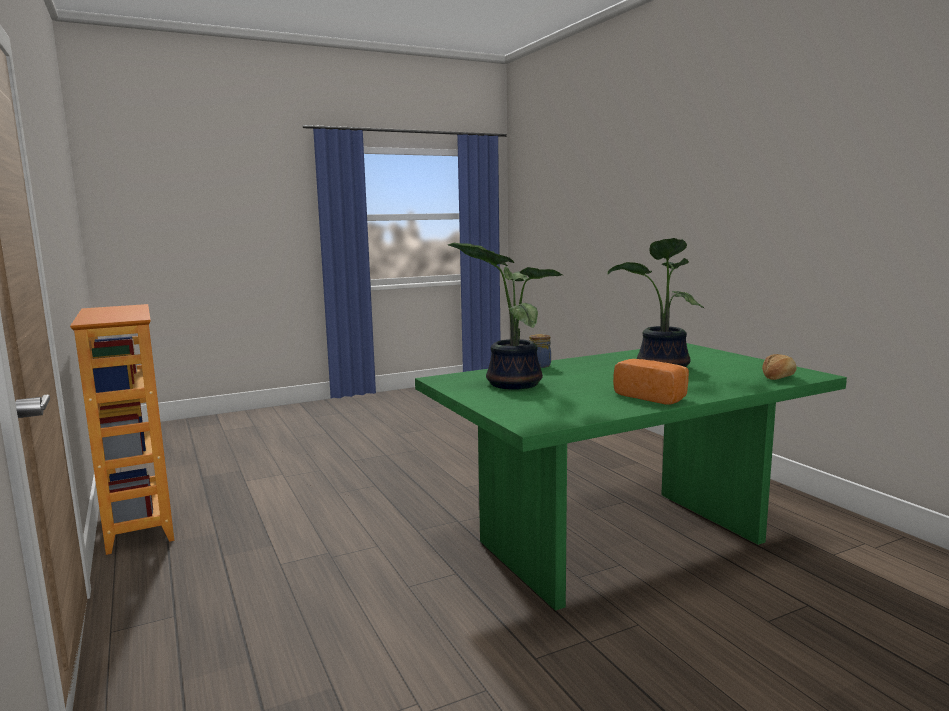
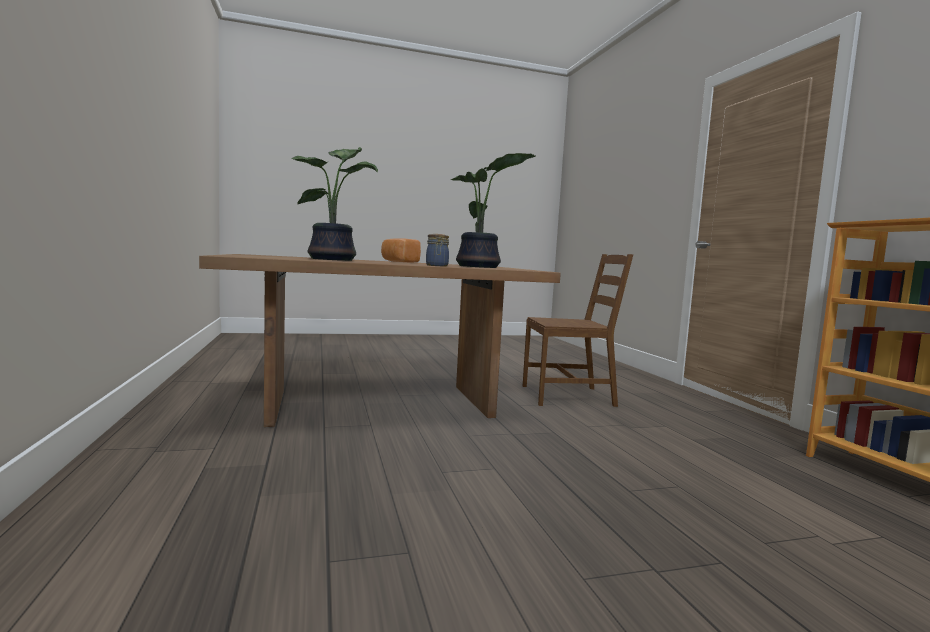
camera: 170 degrees left, 5 degrees down
green dining table [415,343,847,611] -> brown dining table [199,254,561,427]
bread [762,354,797,380] -> none
none -> brown chair [523,254,633,407]

